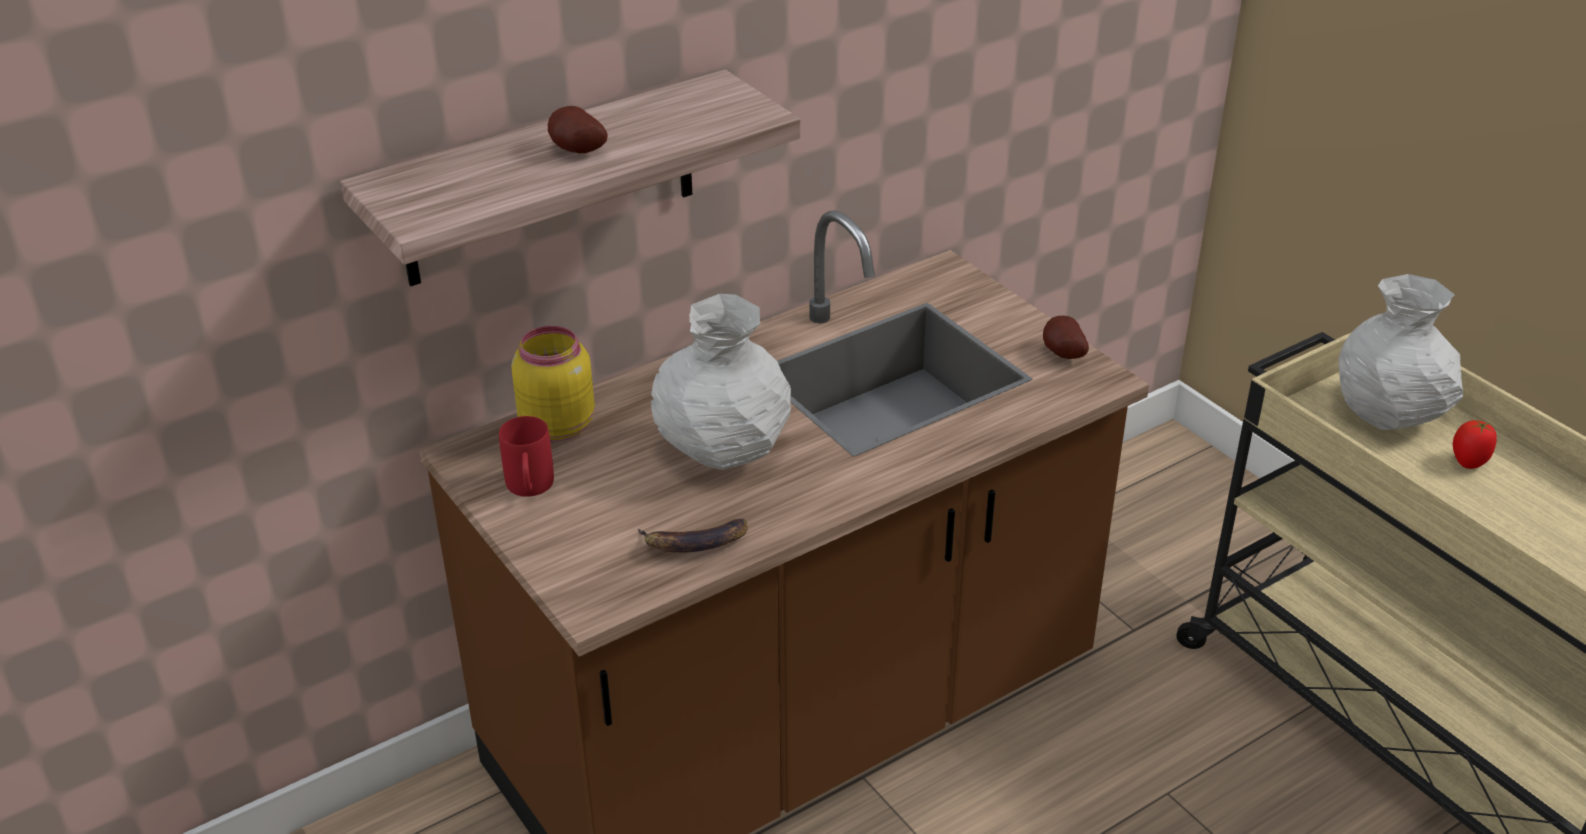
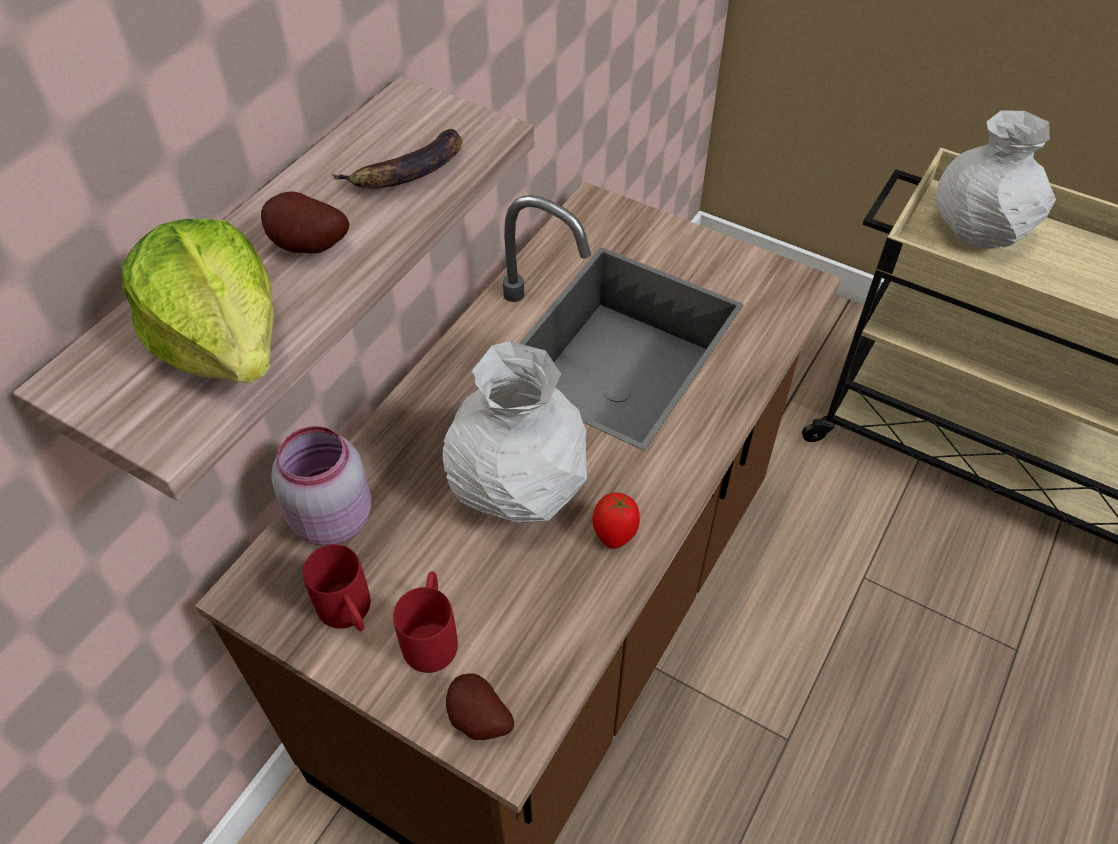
camera: 25 degrees left, 15 degrees up
yellow jar [512,326,595,442] -> pink jar [271,426,371,546]
banana [638,519,748,552] -> banana moved to [332,129,463,188]
potato [1043,316,1089,359] -> potato moved to [446,674,514,740]
tomato [1453,420,1497,469] -> tomato moved to [592,492,640,549]
none -> lettuce [122,219,274,383]
none -> red mug [393,571,458,673]

